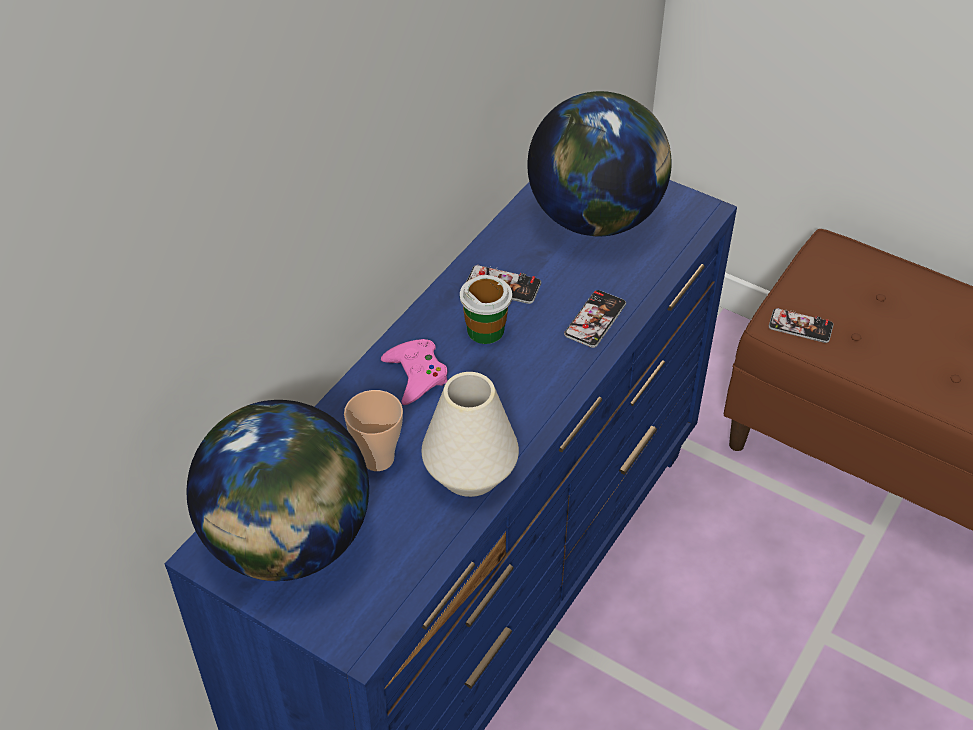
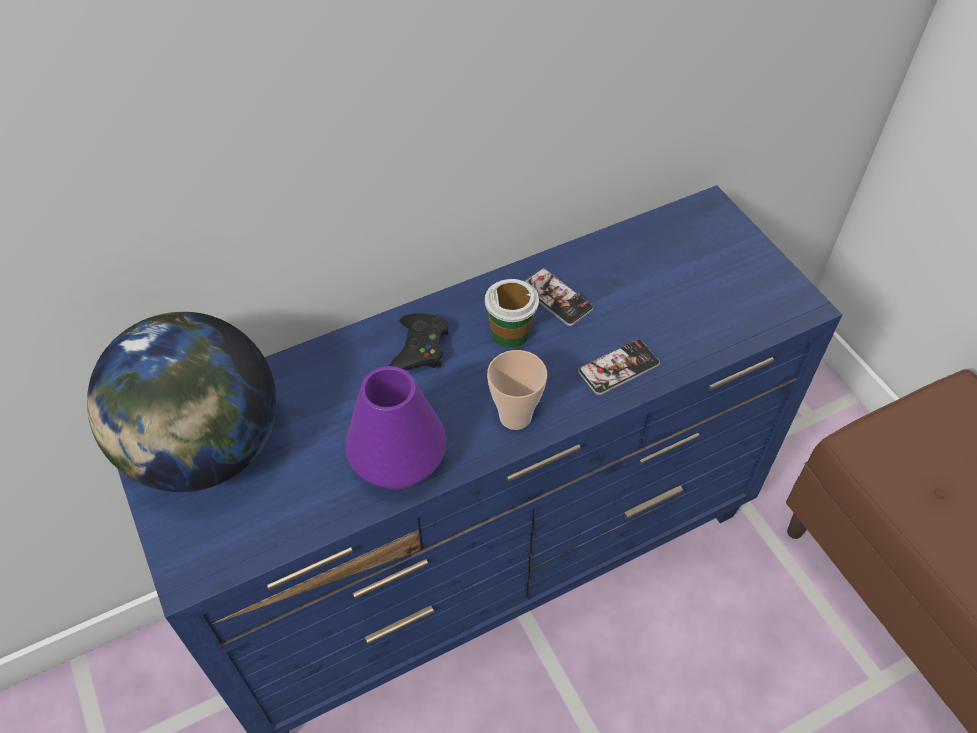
camera: 30 degrees right, 5 degrees up
cup [344,390,403,471] -> cup moved to [487,350,547,430]
pink game controller [381,339,448,405] -> black game controller [389,313,449,370]
white vase [422,372,519,497] -> purple vase [345,366,446,489]
globe [527,91,672,236] -> none
phone [769,308,833,343] -> none

